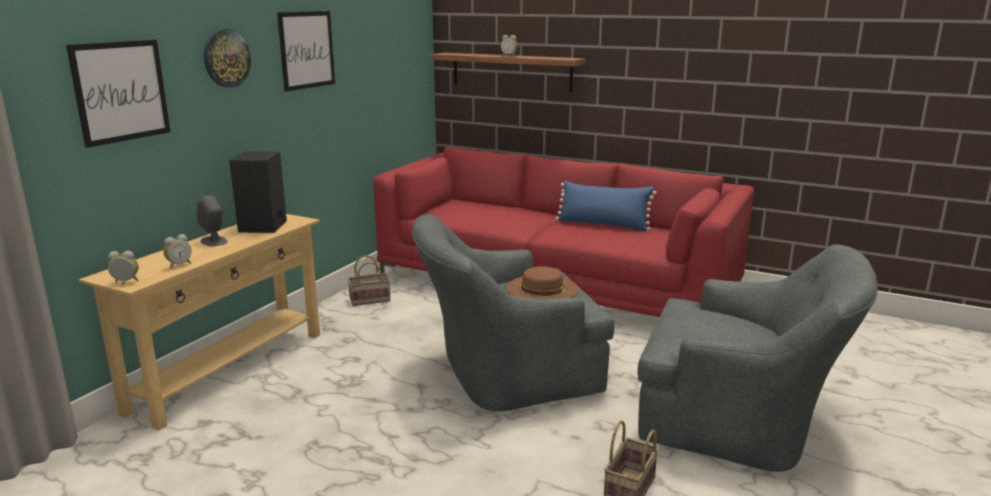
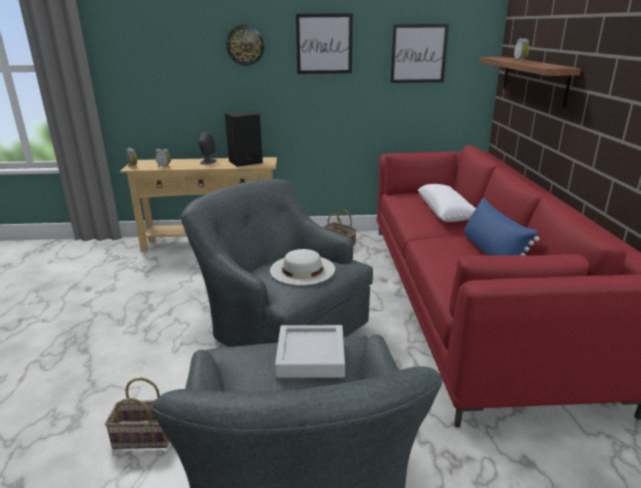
camera: 60 degrees right, 5 degrees up
picture [66,40,170,148] -> picture moved to [390,24,449,83]
brown hat [507,266,578,299] -> white hat [270,249,335,285]
none -> grey tray [275,325,345,378]
none -> white pillow [418,184,476,222]

